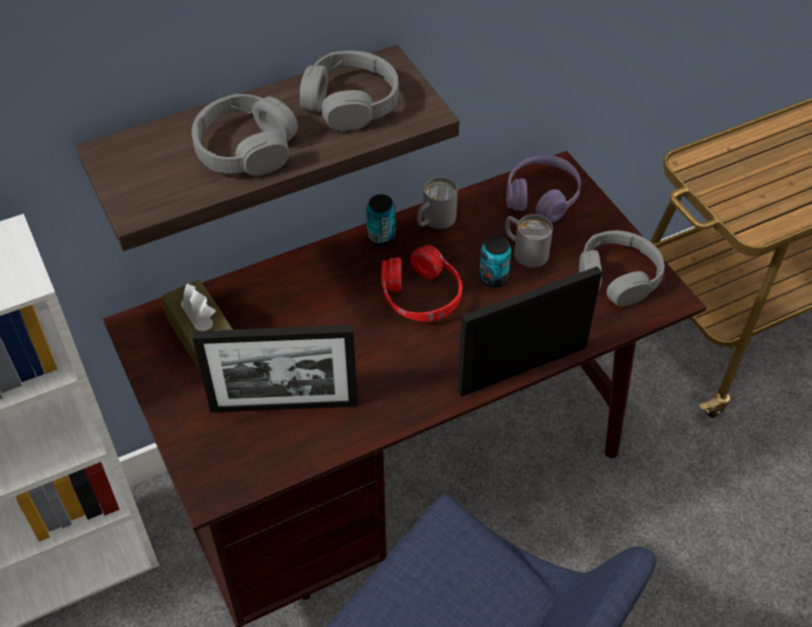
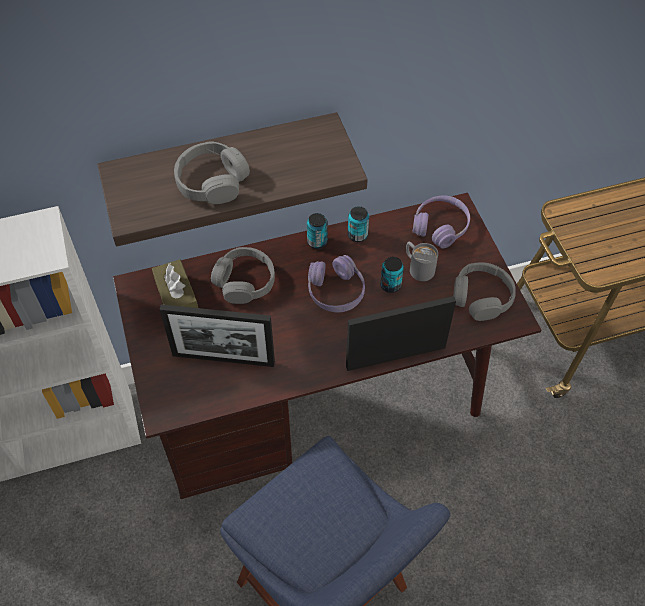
camera: 10 degrees right, 5 degrees up
grey headphones [300,51,399,131] -> grey headphones moved to [211,247,275,304]
red headphones [381,245,462,322] -> purple headphones [308,255,365,312]
grey mug [417,177,458,229] -> can [348,206,369,242]

